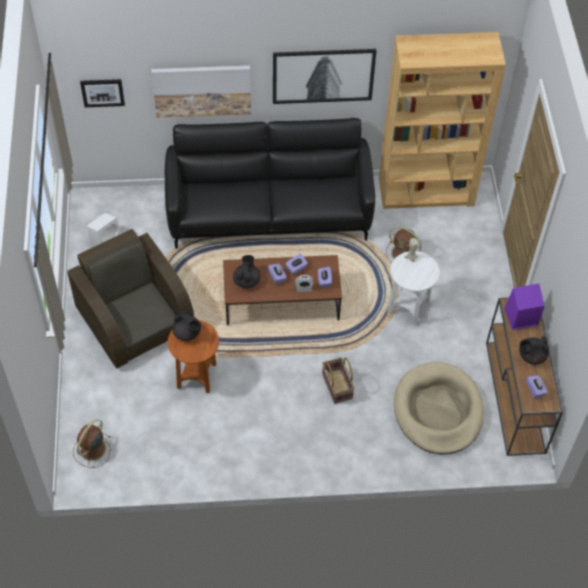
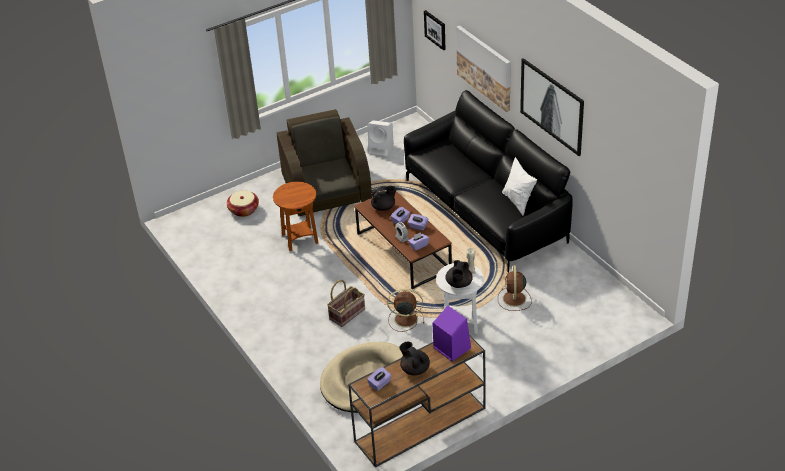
camera: 65 degrees right, 15 degrees down
brown armchair [67,229,194,369] -> brown armchair turned 45 degrees counterclockwise [277,109,372,218]
brown fan [73,419,111,468] -> brown fan moved to [387,289,425,332]
black teapot [172,310,201,341] -> black teapot moved to [445,260,473,288]
brown bookcase [379,32,506,209] -> none
none -> basket [227,190,259,217]
none -> white pillow [502,157,537,216]

